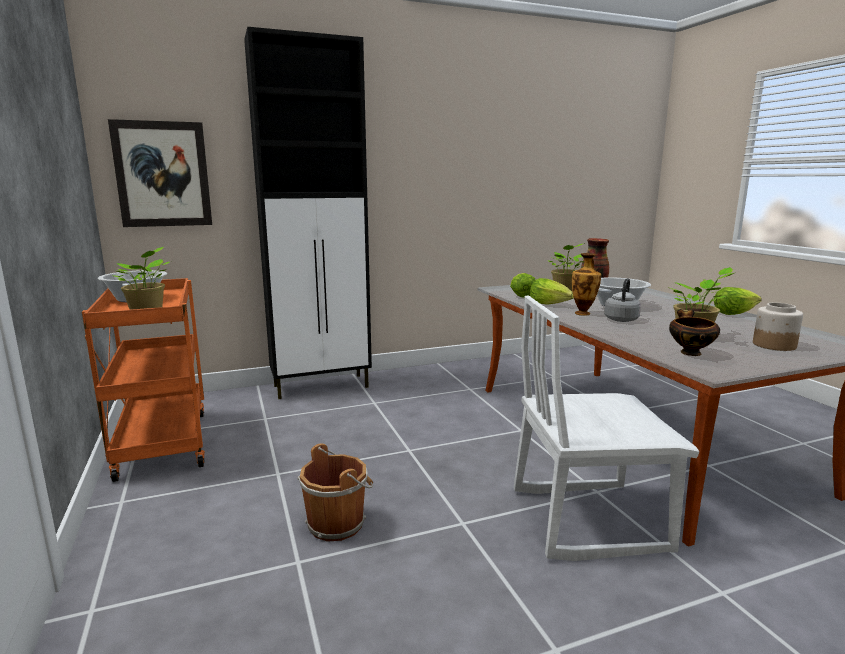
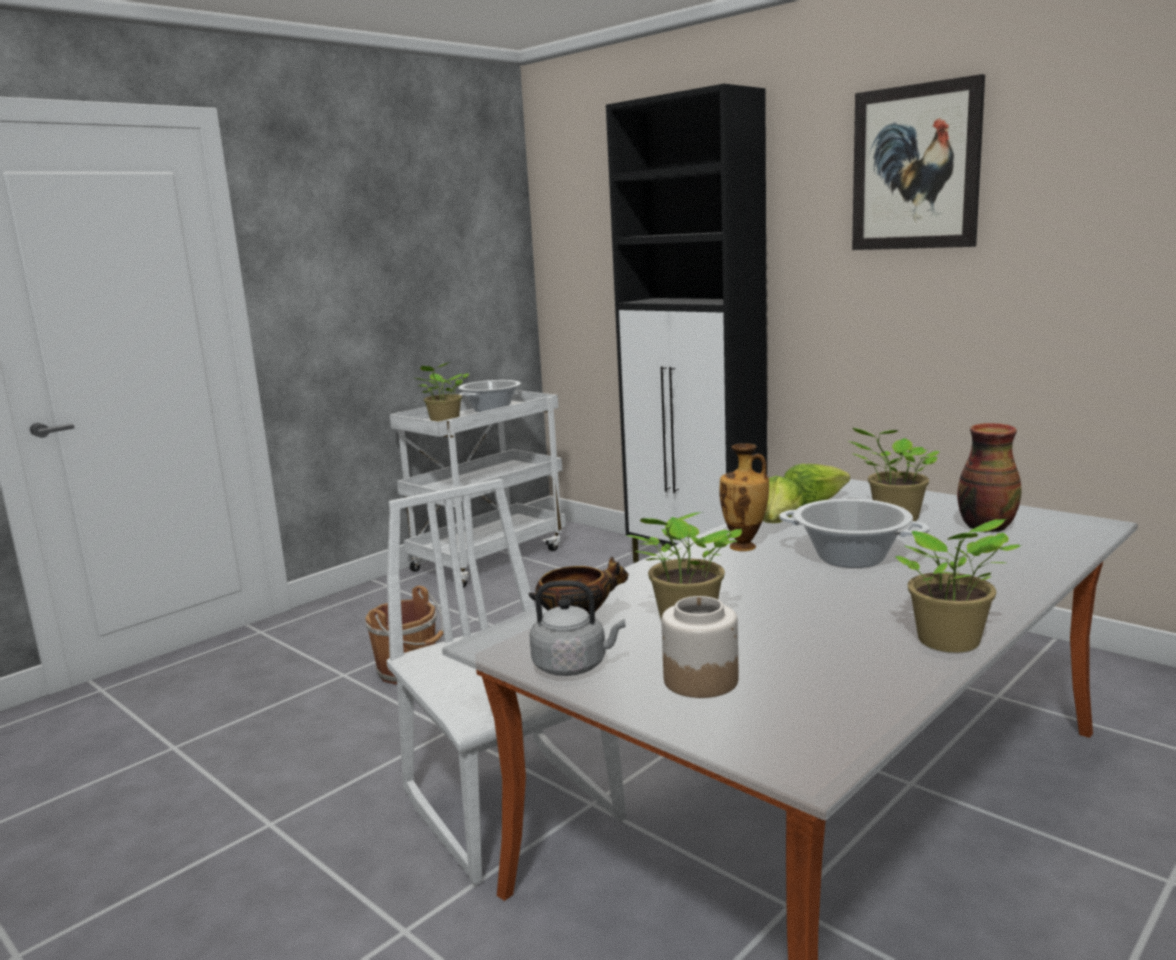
camera: 65 degrees right, 0 degrees up
orange cart [82,278,205,482] -> white cart [390,390,566,588]
picture [108,119,212,227] -> picture moved to [852,74,985,250]
grey kettle [604,278,641,322] -> grey kettle moved to [530,581,625,676]
lettuce [714,287,762,315] -> potted plant [895,519,1021,653]

